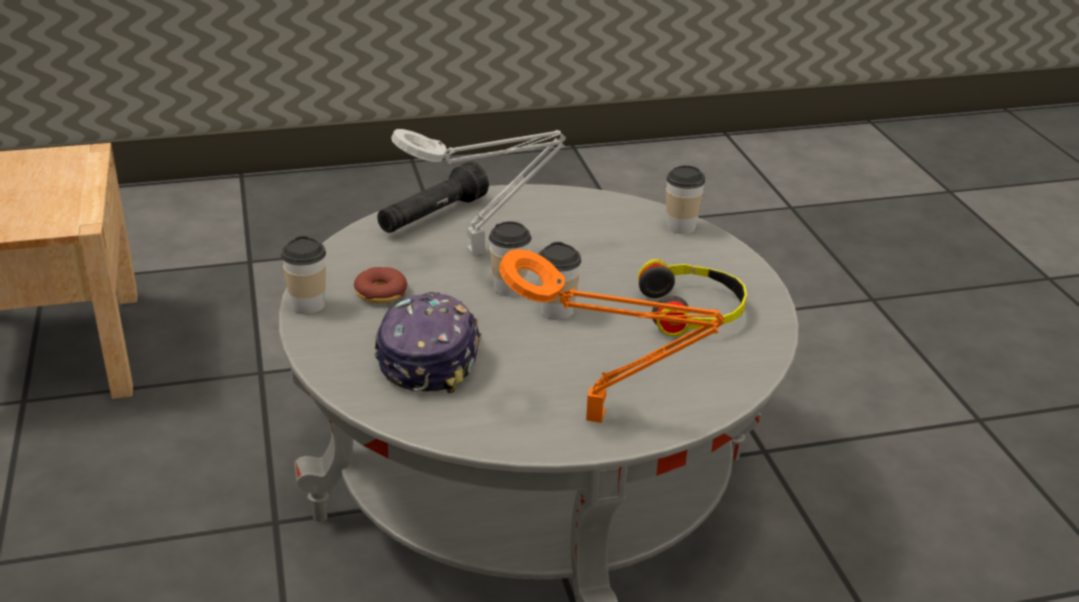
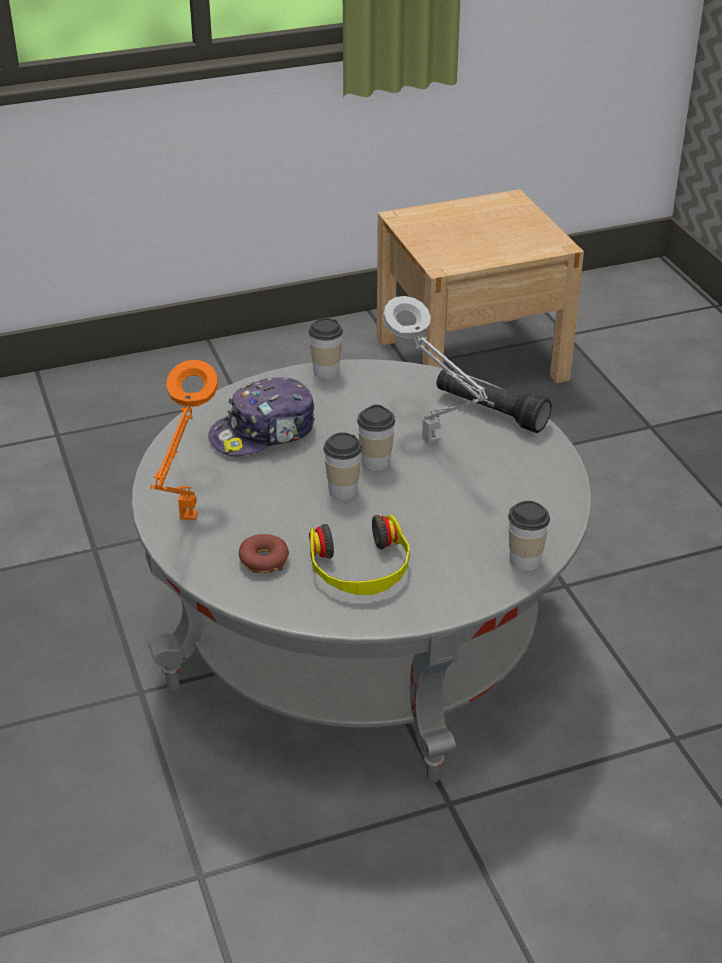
camera: 85 degrees right, 5 degrees up
donut [354,267,408,303] -> donut moved to [239,534,289,573]
cap [374,292,482,393] -> cap turned 150 degrees clockwise [208,377,315,456]

